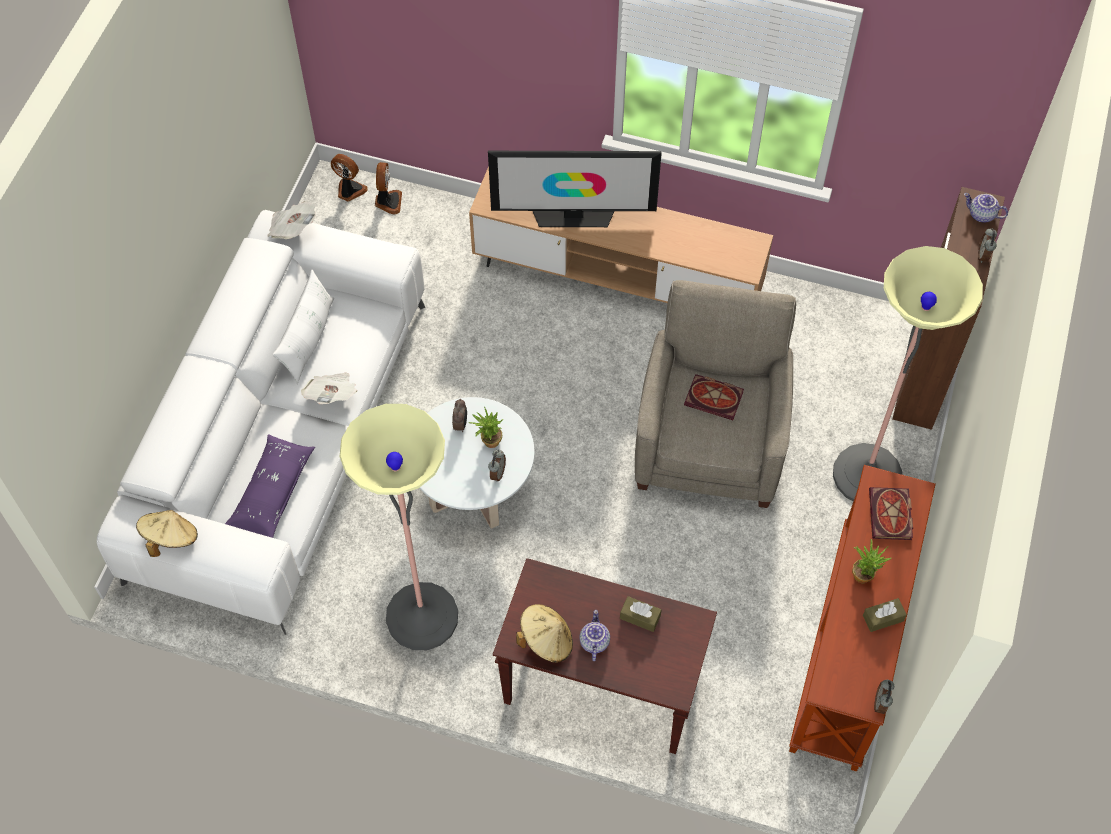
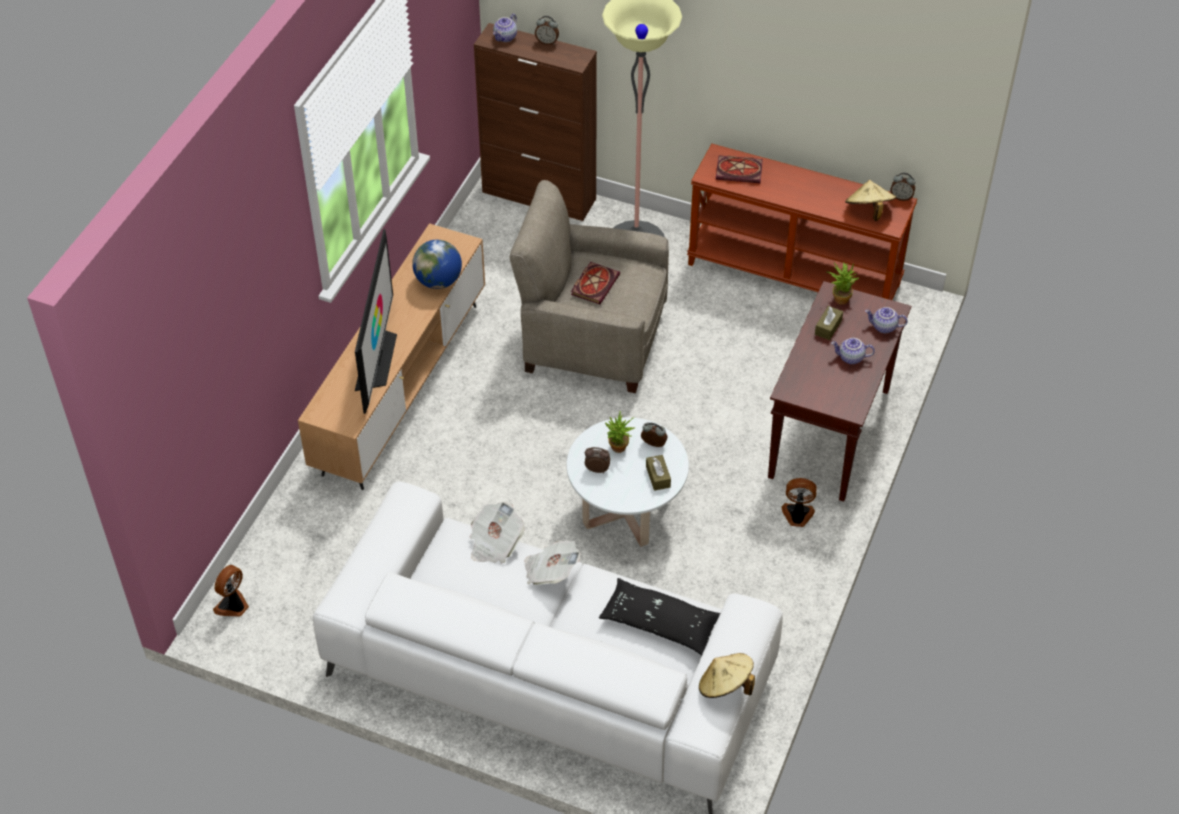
camera: 85 degrees left, 10 degrees down
purple pillow [225,434,315,538] -> black pillow [599,578,720,655]
newspaper [267,201,316,239] -> newspaper moved to [470,502,524,563]
white pillow [273,270,334,384] -> none
floor lamp [339,404,458,650] -> none
fan [375,162,402,215] -> fan moved to [781,478,817,527]
beige hat [516,604,573,663] -> beige hat moved to [845,180,896,221]
potted plant [852,539,891,584] -> potted plant moved to [826,262,859,305]
brown tissue box [863,598,907,632] -> brown tissue box moved to [646,455,671,491]
none -> globe [412,240,462,289]
none -> teapot [865,307,907,333]

